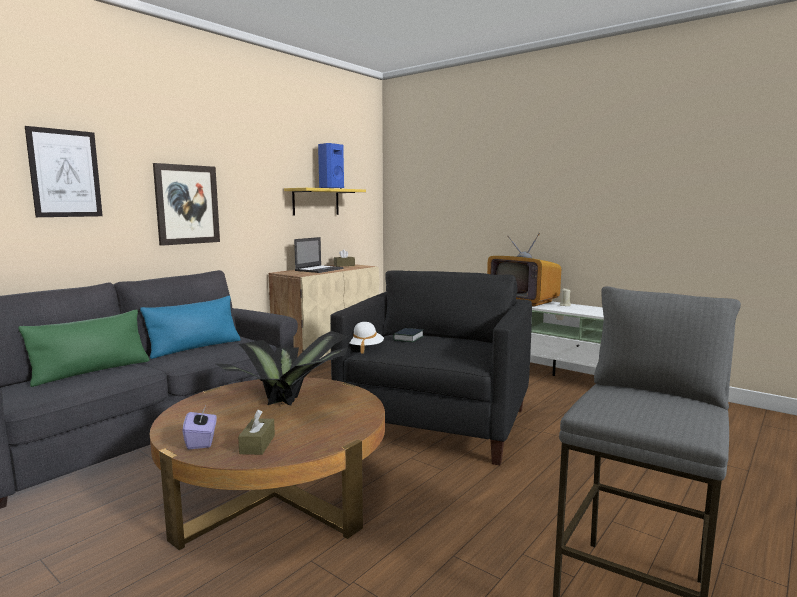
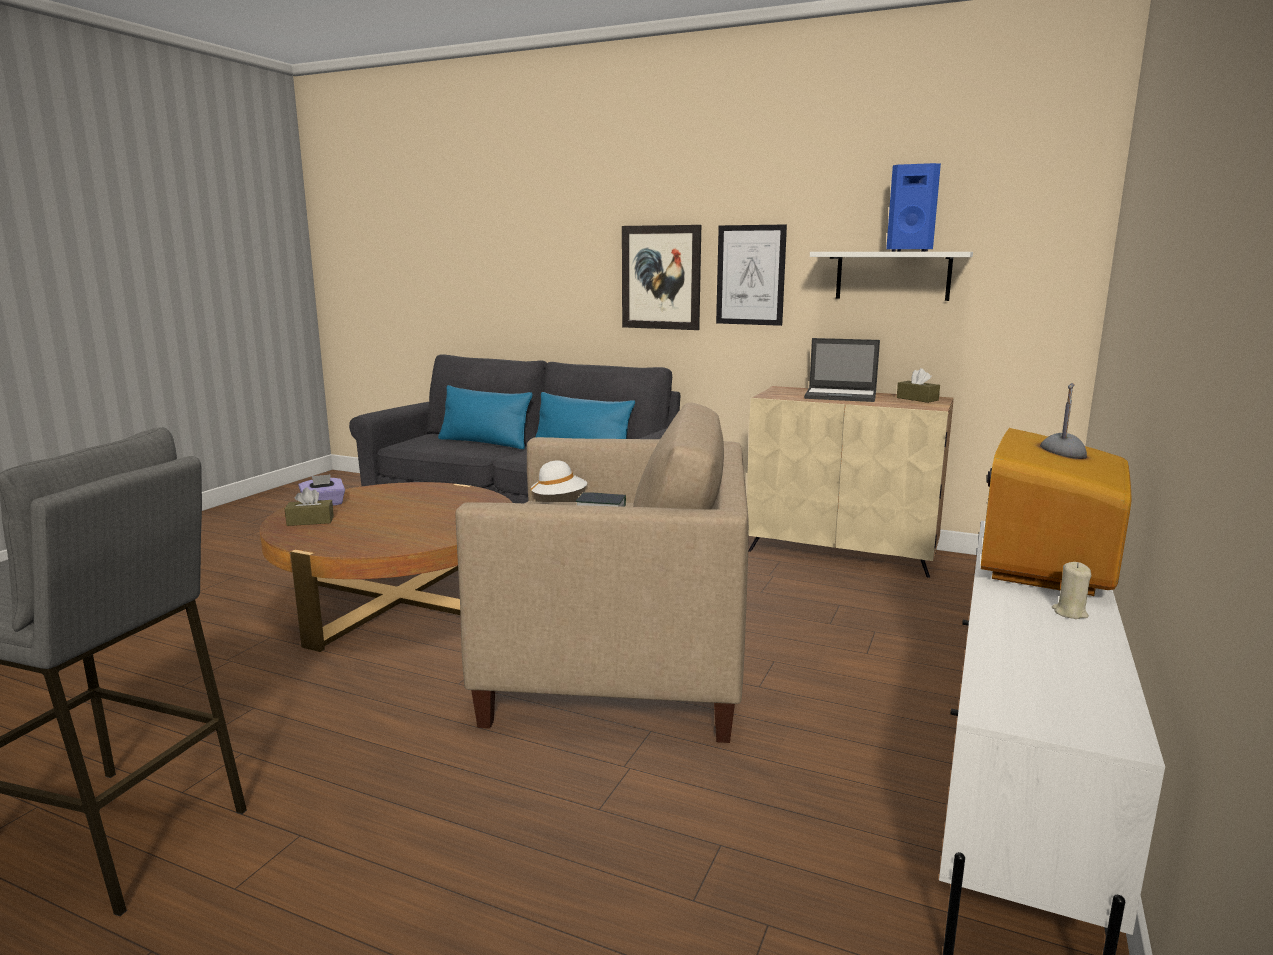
camera: 75 degrees right, 5 degrees up
green pillow [18,309,149,387] -> blue pillow [438,385,533,449]
picture [25,126,103,217] -> picture moved to [716,225,787,326]
potted plant [214,331,349,406] -> none
yellow shelf [284,188,366,216] -> white shelf [810,252,973,301]
black armchair [330,270,532,465] -> beige armchair [456,402,749,743]

